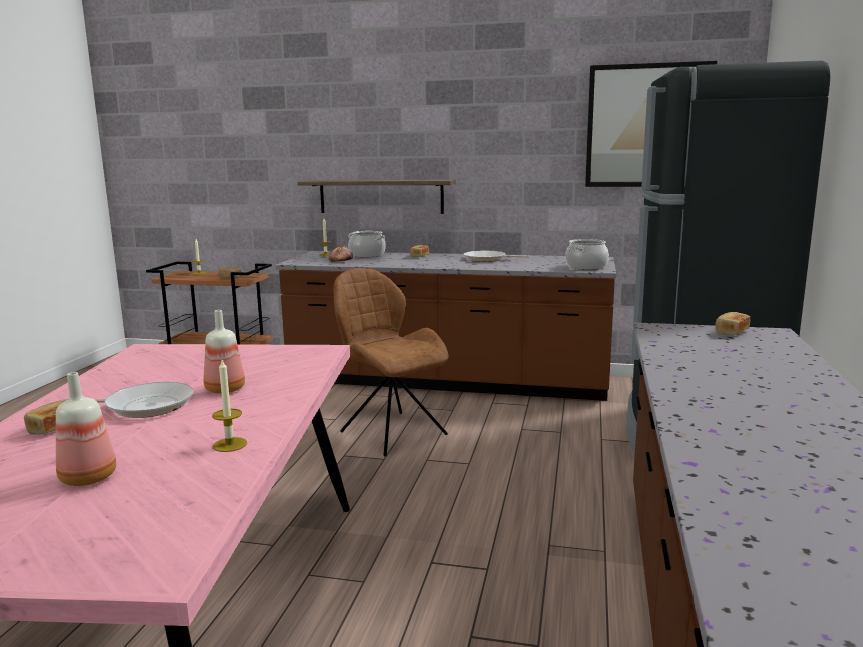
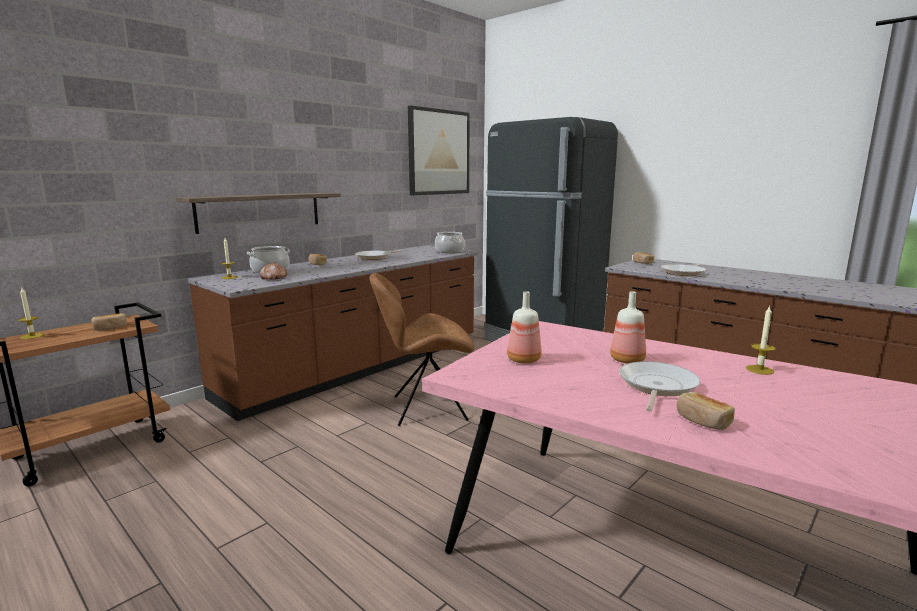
camera: 60 degrees left, 0 degrees up
bottle [56,372,116,486] -> bottle moved to [507,291,542,364]
none -> frying pan [661,263,706,276]

